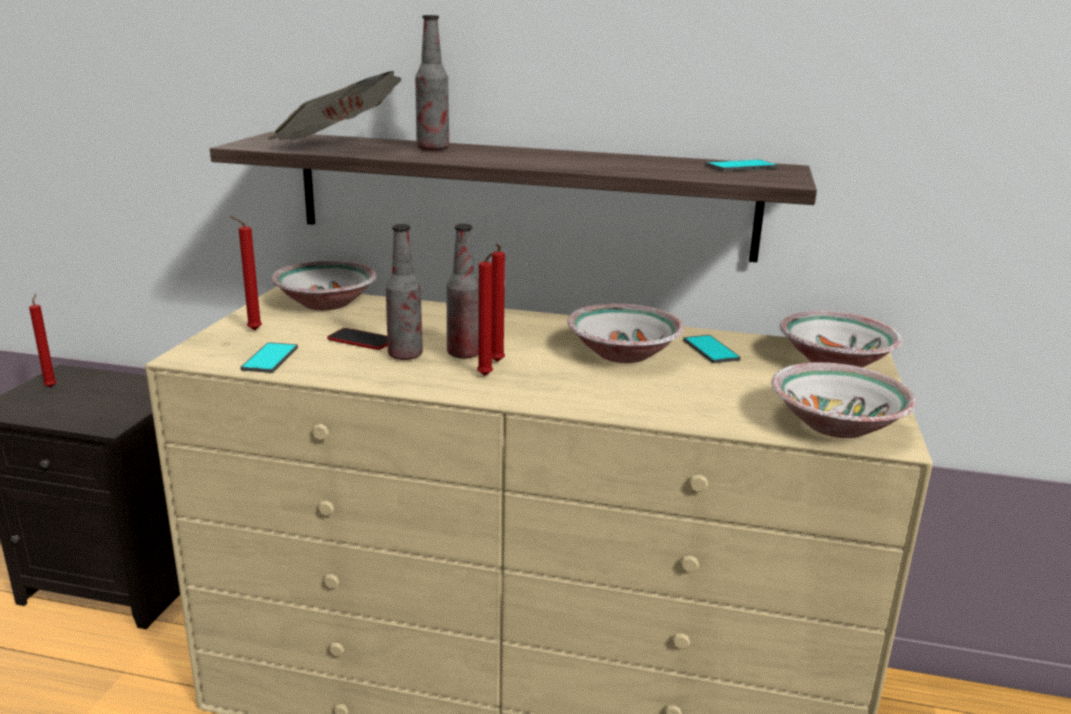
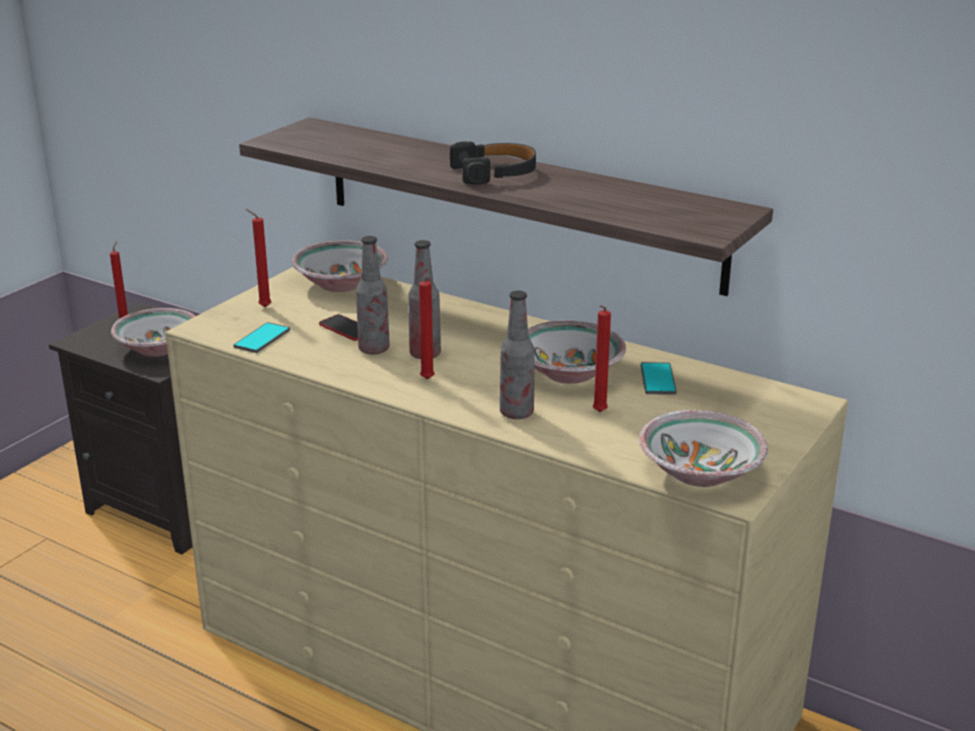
camera: 20 degrees right, 5 degrees up
newspaper [268,71,402,141] -> none
bottle [415,15,449,151] -> bottle moved to [500,291,535,419]
red candle [492,244,505,362] -> red candle moved to [593,305,611,412]
phone [705,160,778,171] -> none
bowl [779,311,903,367] -> bowl moved to [111,308,195,357]
none -> black headphones [450,141,536,185]

